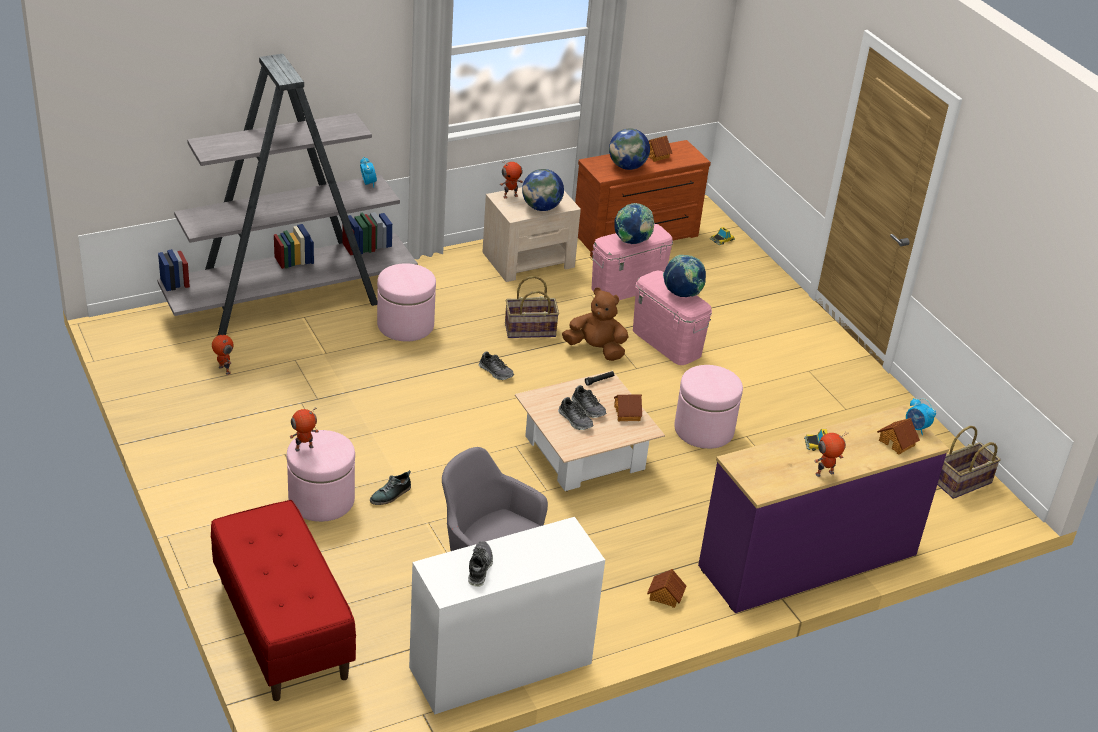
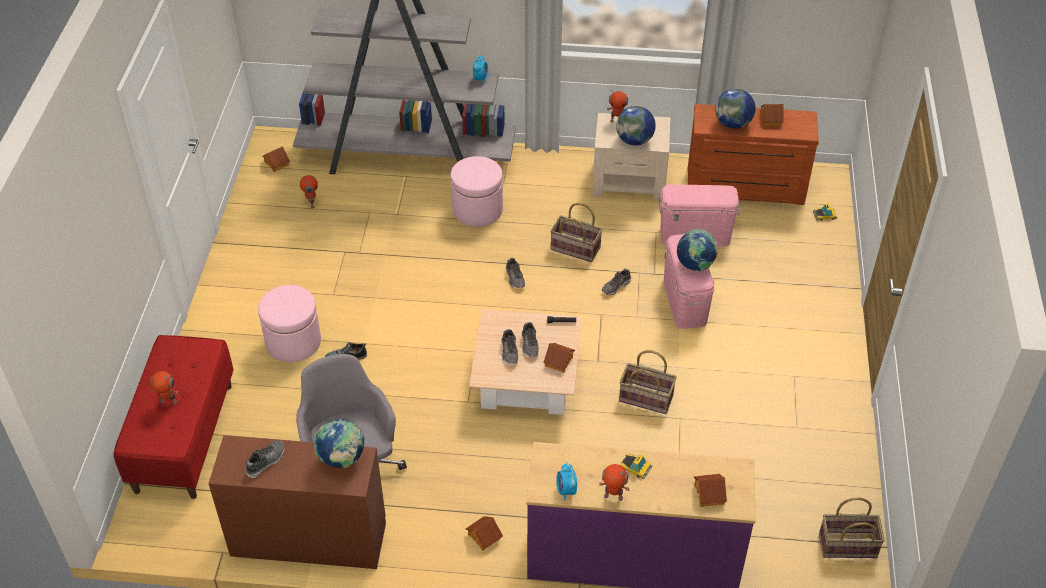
camera: 35 degrees right, 10 degrees up
toy robot [290,407,319,451] -> toy robot moved to [150,371,178,405]
white desk [409,517,605,714] -> brown desk [208,435,386,569]
brown plush toy [562,288,628,361] -> shoe [602,268,631,295]
globe [614,203,654,244] -> globe moved to [314,419,365,468]
pink ottoman [674,365,743,449] -> basket [619,350,677,414]
alarm clock [906,398,936,435] -> alarm clock moved to [557,462,577,500]
none -> toy house [262,146,290,172]

